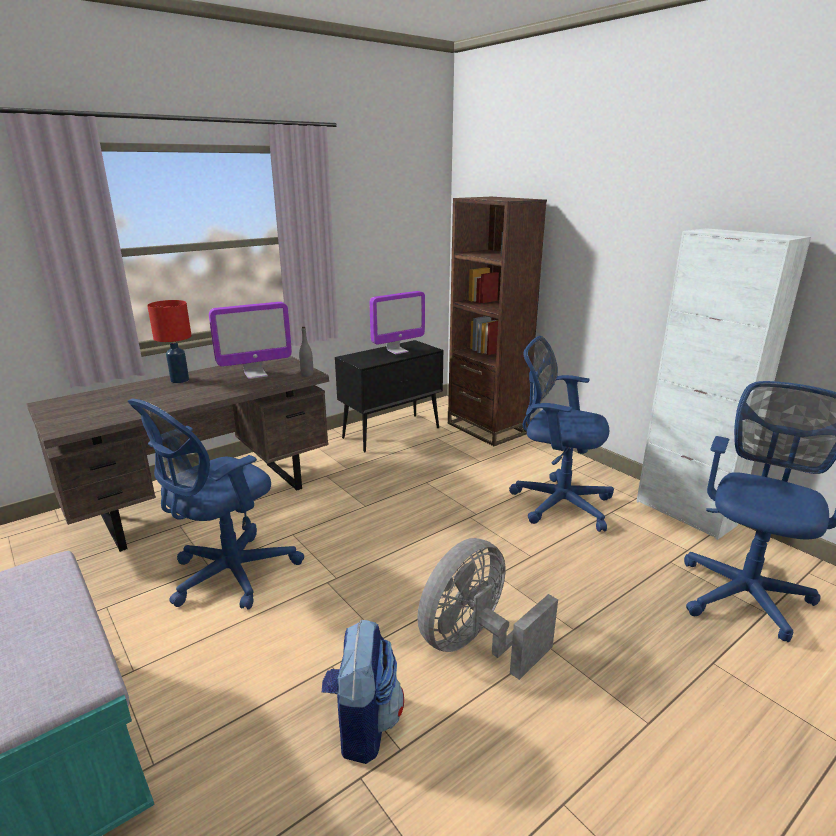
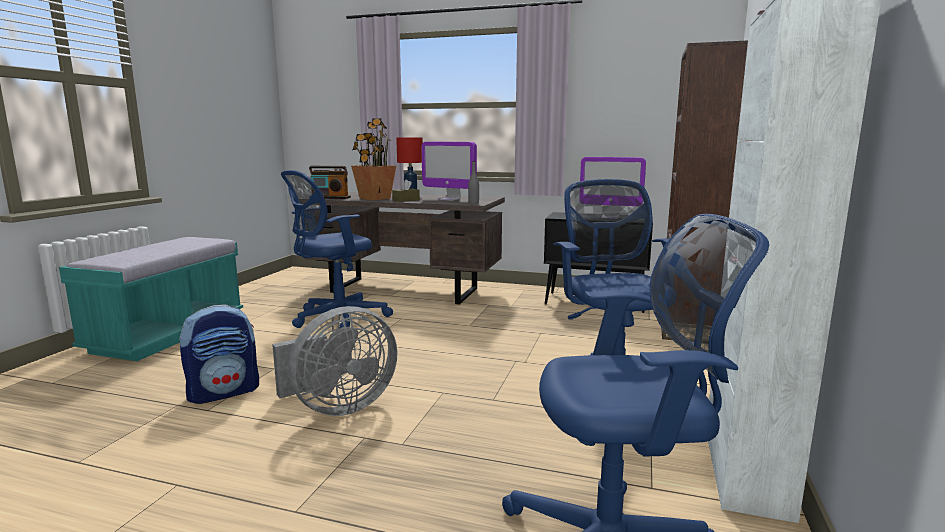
camera: 55 degrees right, 10 degrees down
blue office chair [128,399,304,609] -> blue office chair turned 45 degrees counterclockwise [281,170,393,328]
grey fan [417,538,558,680] -> grey fan turned 135 degrees clockwise [272,306,397,416]
none -> radio [309,166,351,199]
none -> potted plant [351,118,396,200]
none -> brown tissue box [392,179,420,202]

